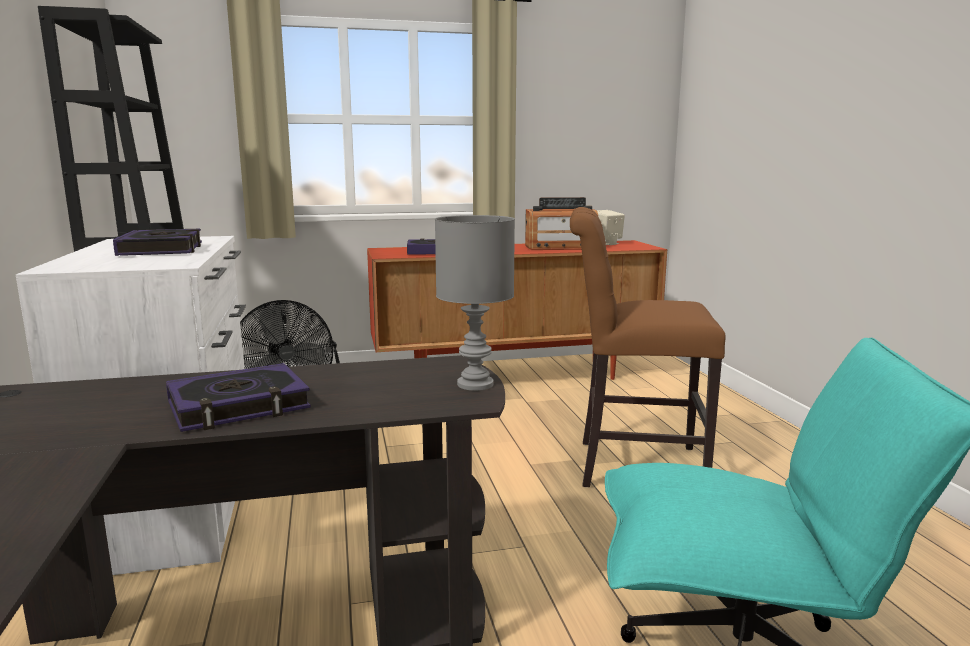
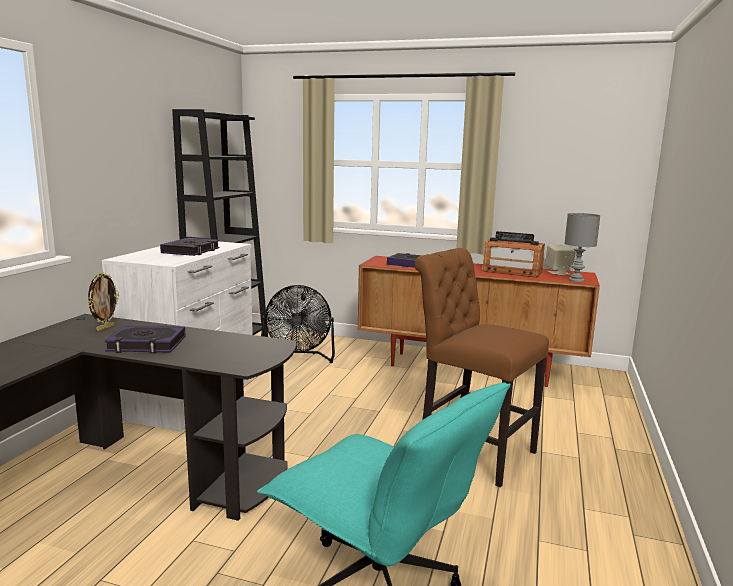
camera: 30 degrees right, 0 degrees up
grey table lamp [435,215,515,391] -> grey table lamp moved to [564,213,600,282]
none -> picture frame [88,272,119,331]

